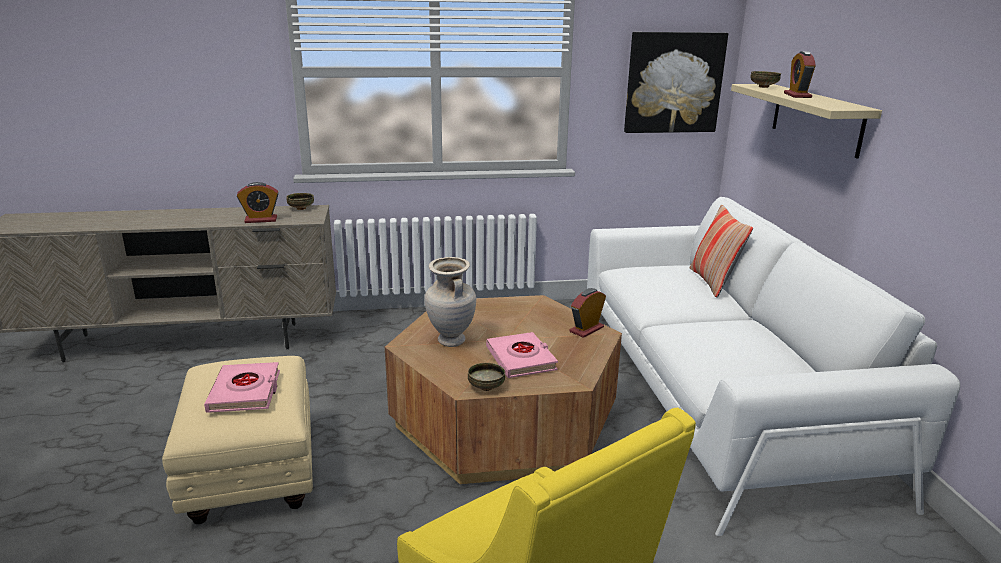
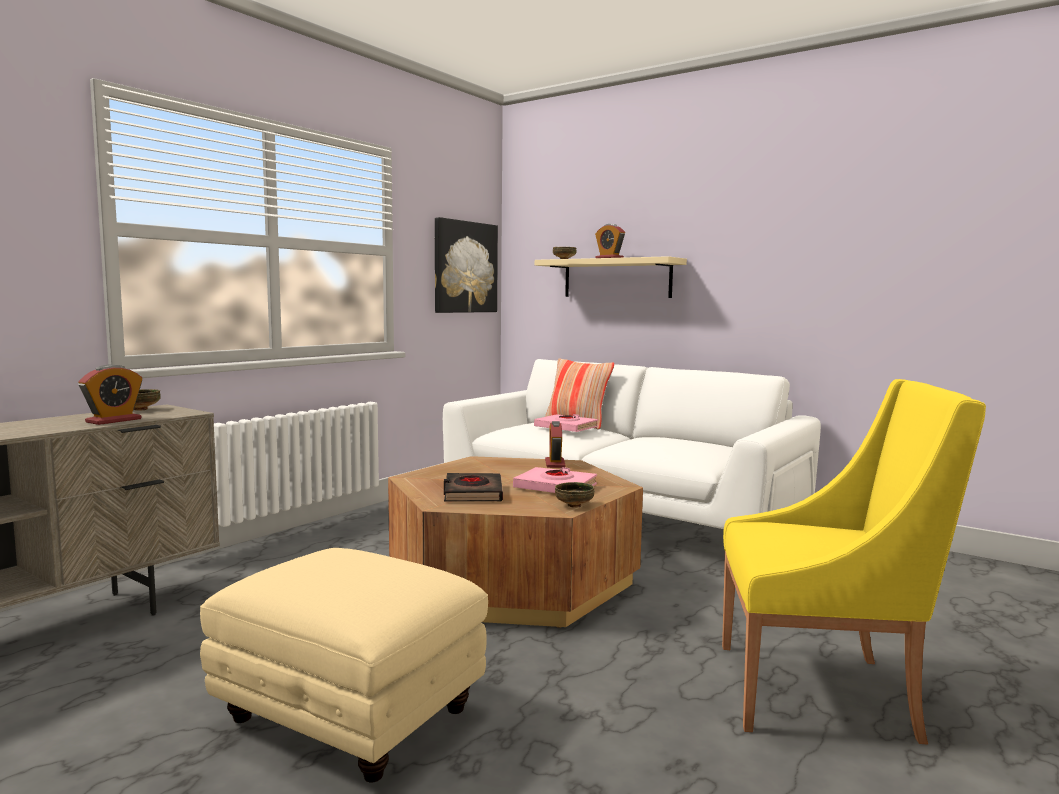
camera: 45 degrees left, 15 degrees down
pink book [204,362,280,413] -> pink book moved to [534,414,598,432]
beige vase [424,257,476,347] -> black book [444,473,503,502]

